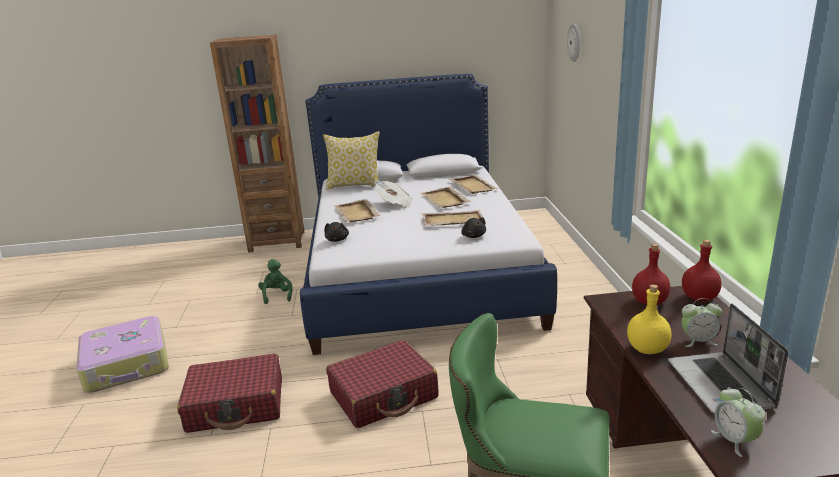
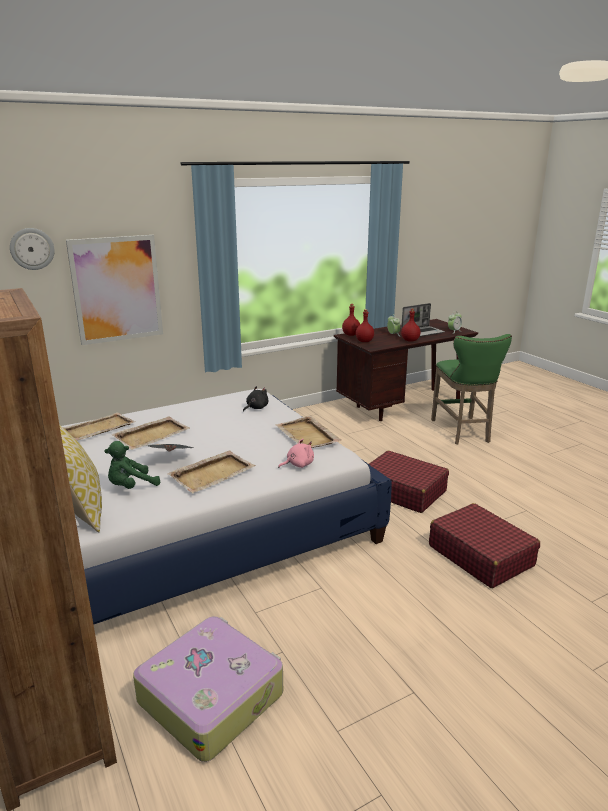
camera: 115 degrees left, 0 degrees up
suitcase [76,316,169,393] -> suitcase moved to [133,616,283,762]
green plush toy [258,259,293,304] -> green plush toy moved to [104,441,160,489]
black plush toy [324,222,349,242] -> pink plush toy [278,438,314,468]
beige tray [422,210,483,226] -> beige tray moved to [275,416,342,448]
yellow bottle [627,284,671,354] -> red bottle [401,309,420,342]
none -> picture [66,235,163,345]

